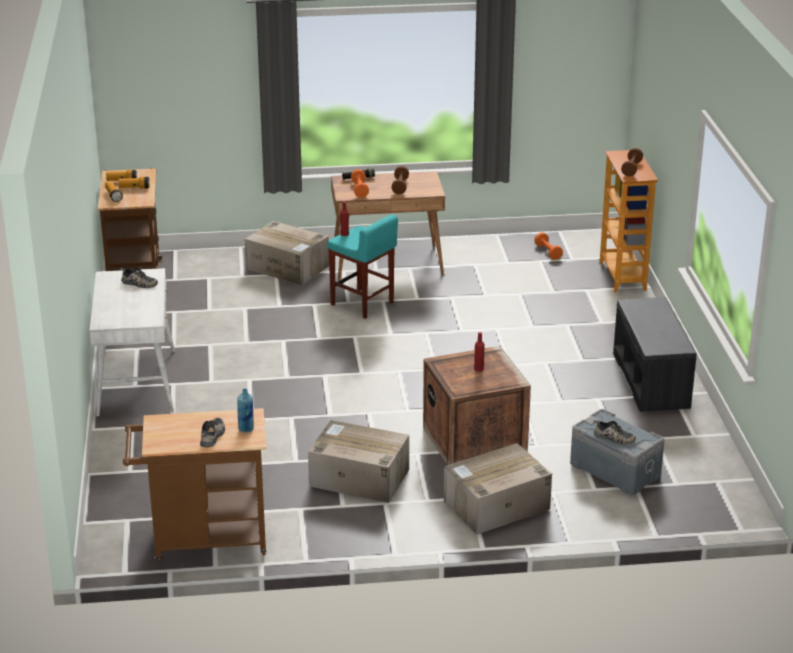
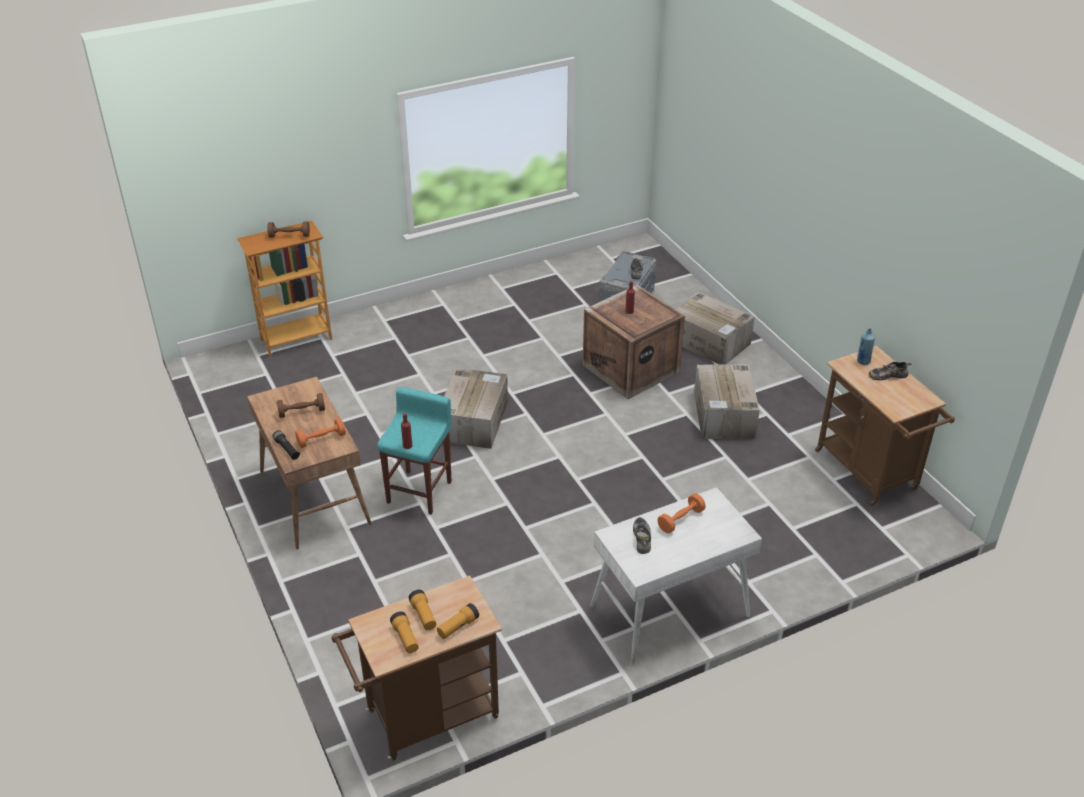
camera: 110 degrees left, 10 degrees up
cardboard box [245,221,329,285] -> cardboard box moved to [444,368,508,449]
orange dumbbell [535,232,563,260] -> orange dumbbell moved to [657,493,705,533]
grey bench [613,297,697,412] -> none

